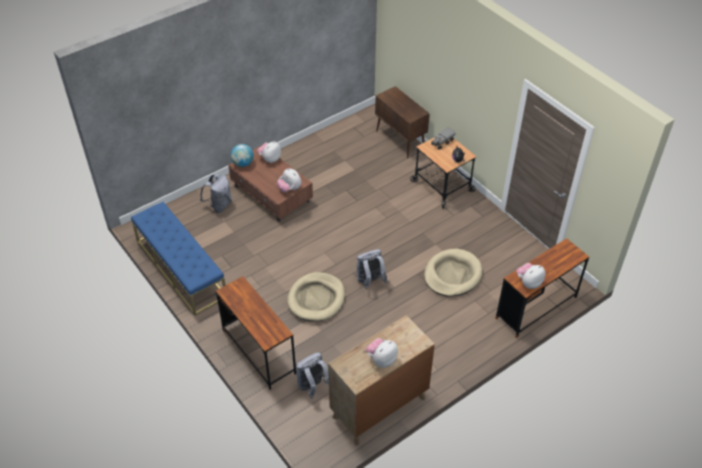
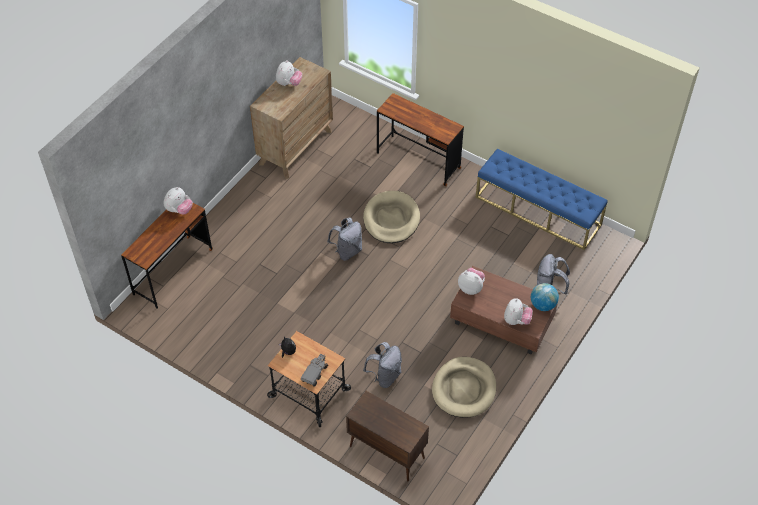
camera: 160 degrees right, 5 degrees up
grey backpack [296,353,329,398] -> grey backpack moved to [363,342,402,388]
beige dog bed [424,249,482,297] -> beige dog bed moved to [432,357,496,418]

